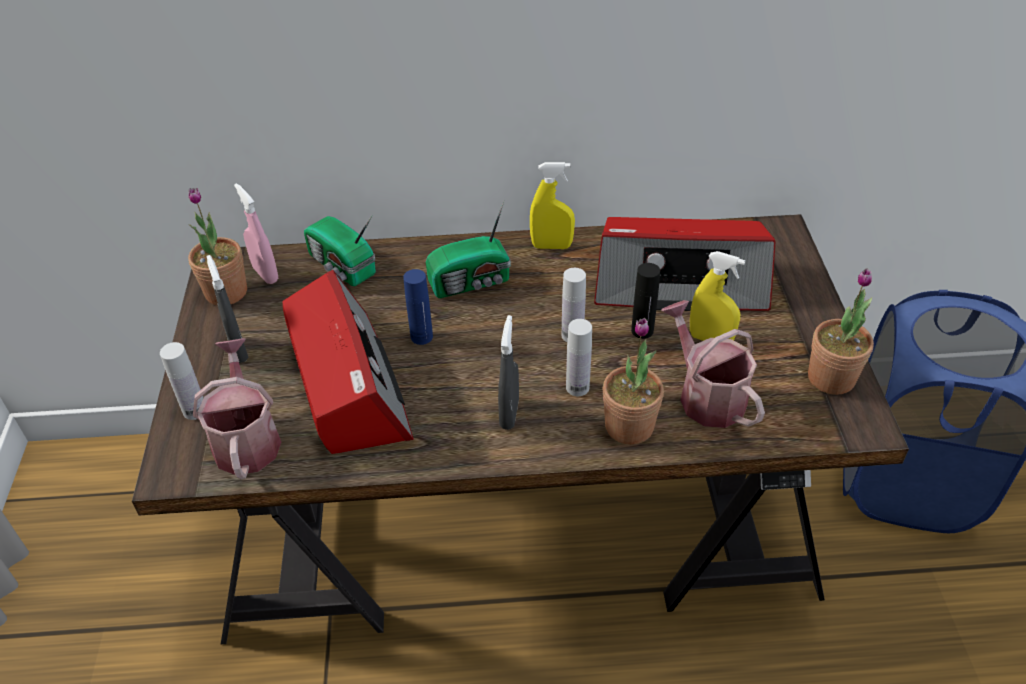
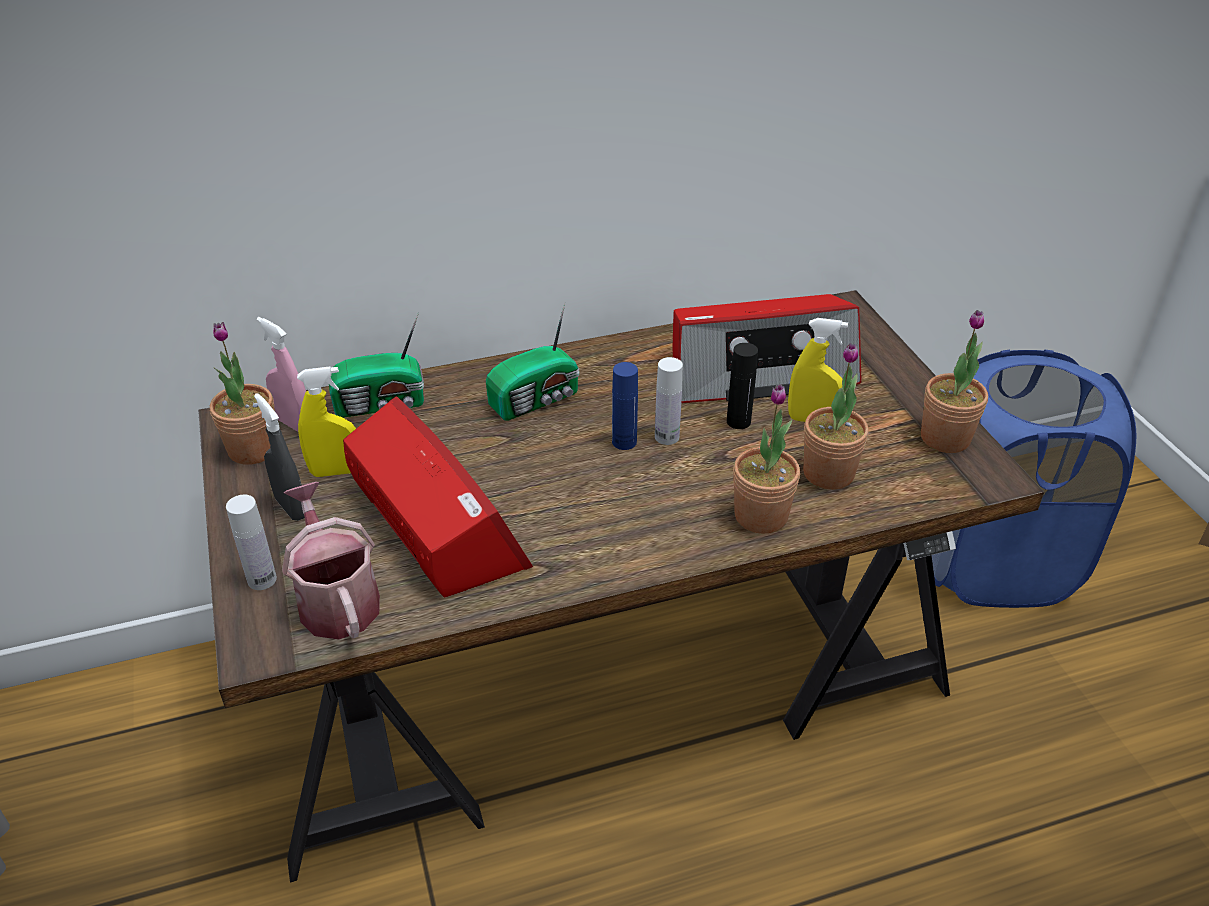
camera: 15 degrees left, 5 degrees down
radio [304,216,376,286] -> radio turned 45 degrees counterclockwise [329,313,424,418]
blue bottle [403,269,433,345] -> blue bottle moved to [612,362,638,450]
grey spray bottle [498,315,519,430] -> none
yellow spray bottle [530,162,575,249] -> yellow spray bottle moved to [297,366,356,477]
white bottle [566,319,592,396] -> none
watering can [661,300,765,428] -> potted plant [803,343,869,490]

